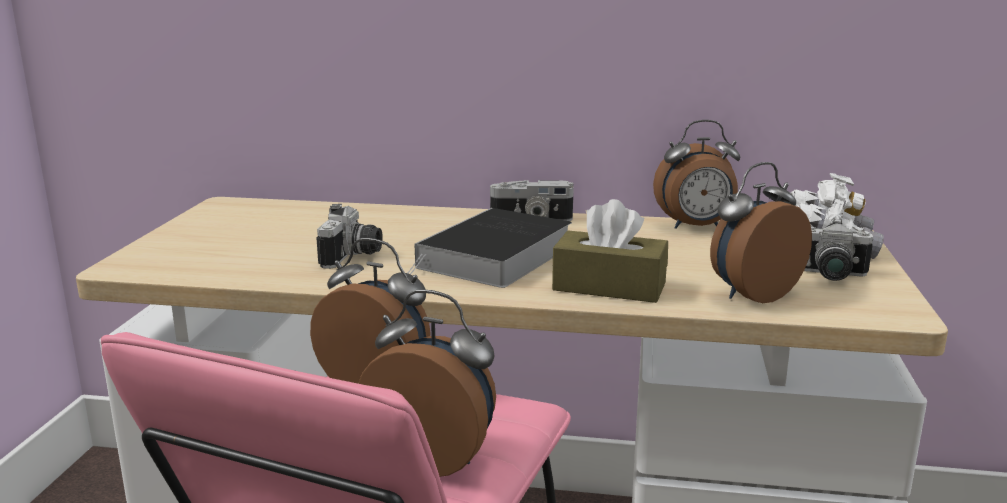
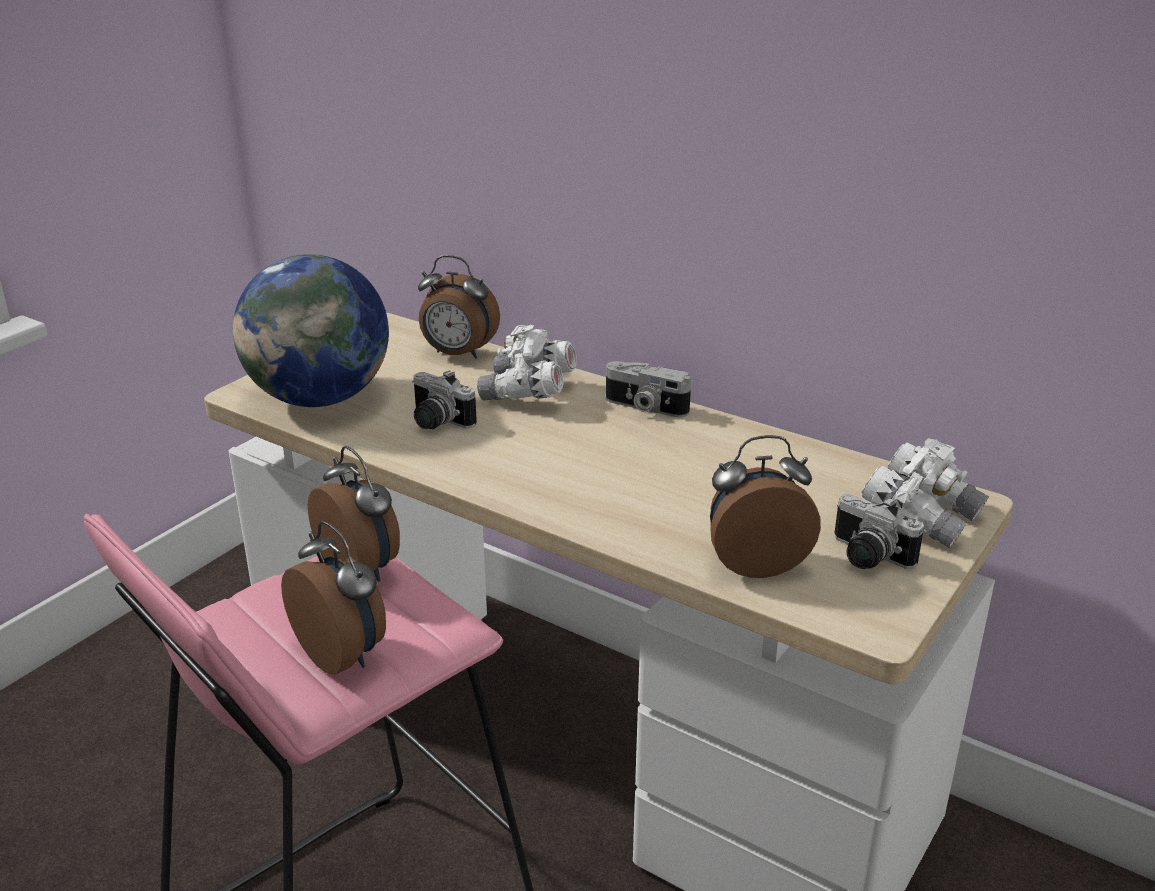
camera: 25 degrees right, 10 degrees up
camera [316,204,383,269] -> camera turned 90 degrees clockwise [412,370,477,429]
book [408,208,572,288] -> none
brown tissue box [552,199,668,303] -> none
alarm clock [653,120,740,229] -> alarm clock moved to [418,255,500,359]
none -> globe [233,254,389,407]
none -> white binoculars [477,325,577,401]

